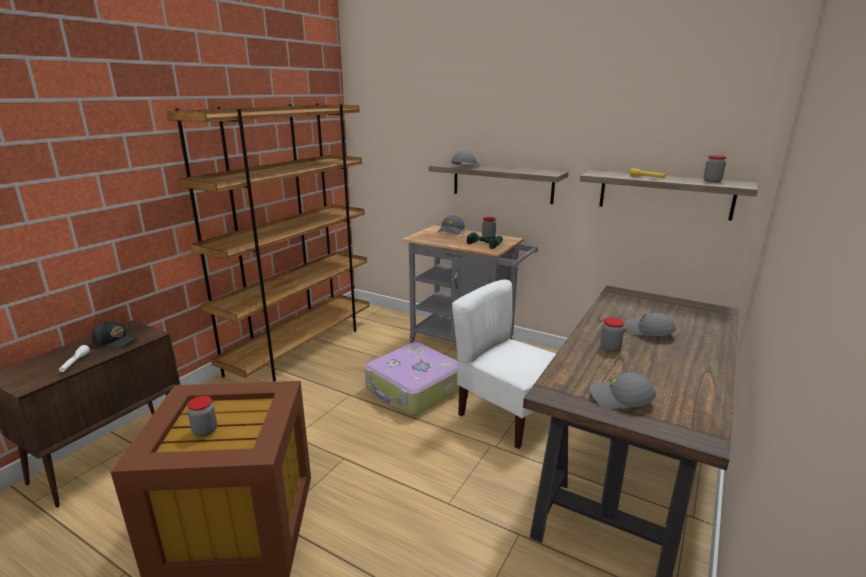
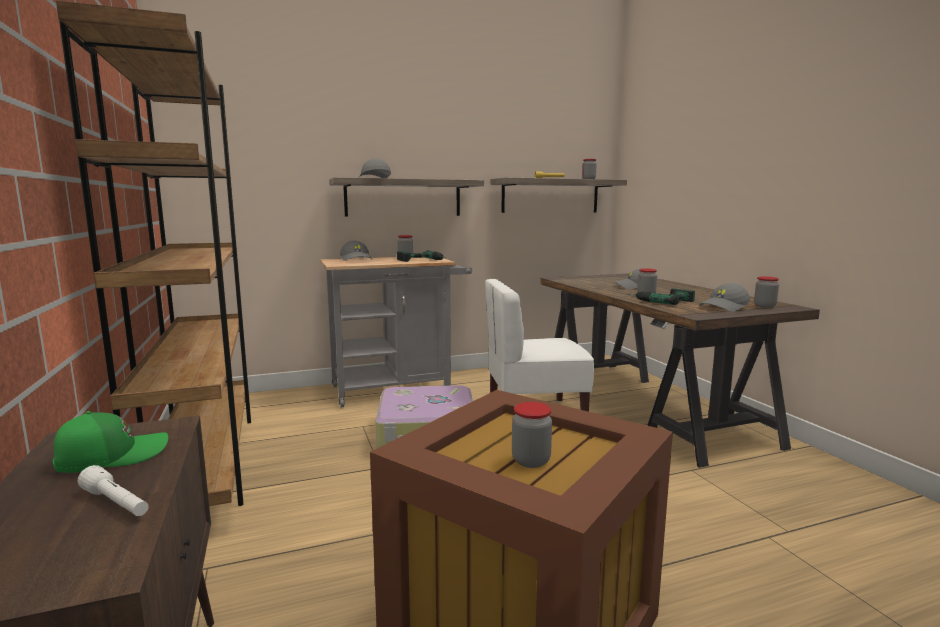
camera: 50 degrees left, 10 degrees down
black cap [92,321,137,349] -> green cap [53,411,168,473]
none -> power drill [629,288,695,305]
none -> jar [754,276,779,308]

